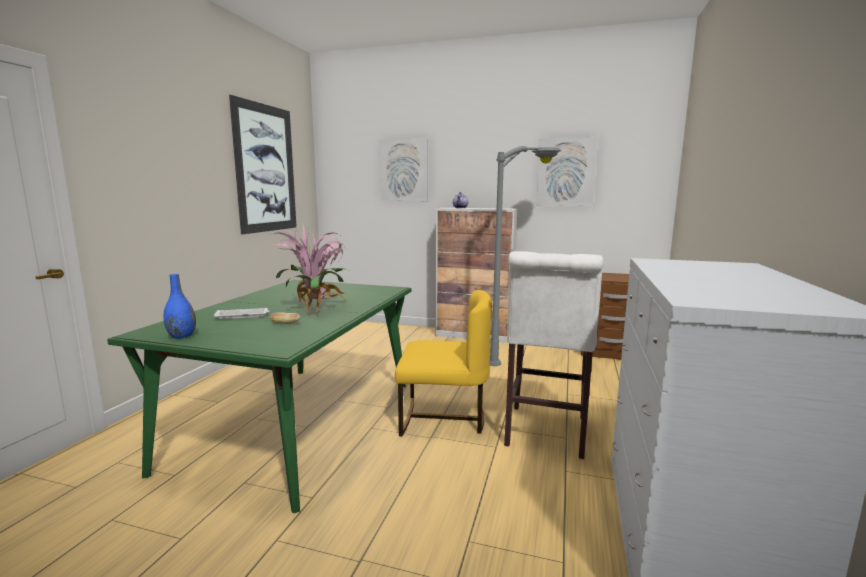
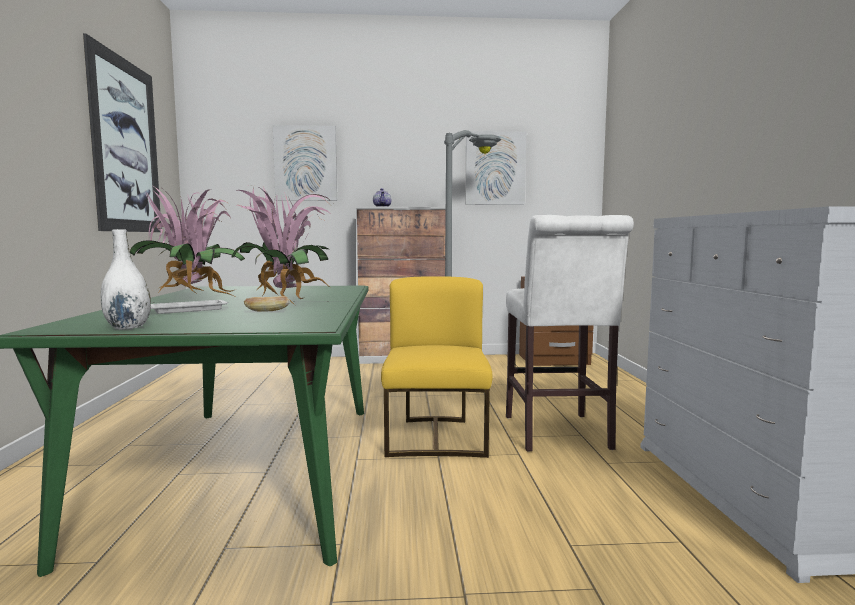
camera: 20 degrees left, 5 degrees down
blue vase [164,274,196,339] -> white vase [101,229,151,330]
yellow chair [395,290,492,436] -> yellow chair turned 75 degrees counterclockwise [381,276,493,458]
none -> potted plant [130,187,245,296]

